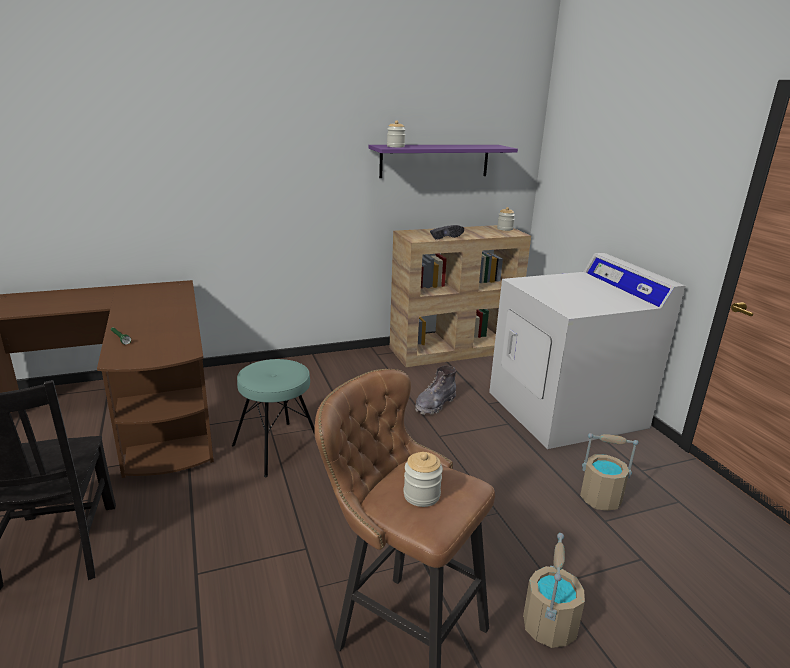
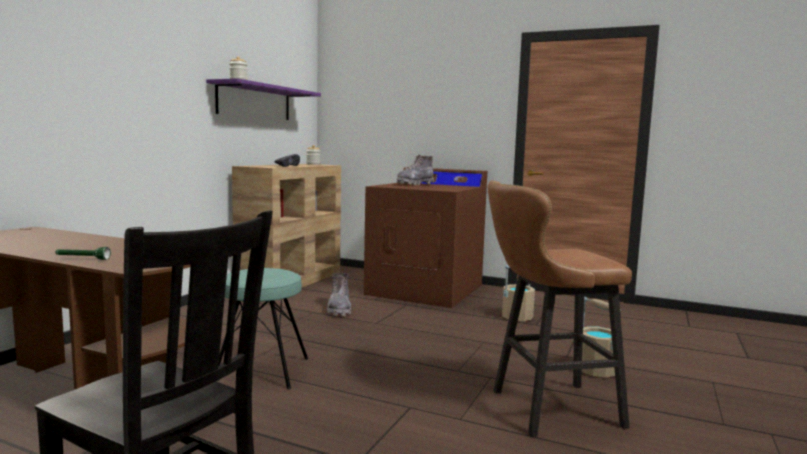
camera: 45 degrees left, 15 degrees down
jar [404,452,443,507] -> none
white washing machine [489,253,685,449] -> brown washing machine [364,167,487,308]
none -> grey boot [397,154,434,185]

